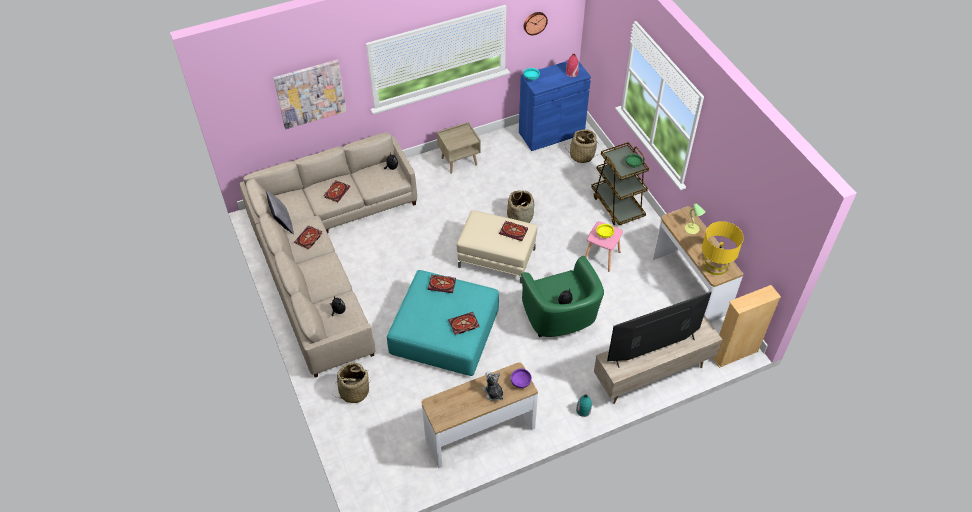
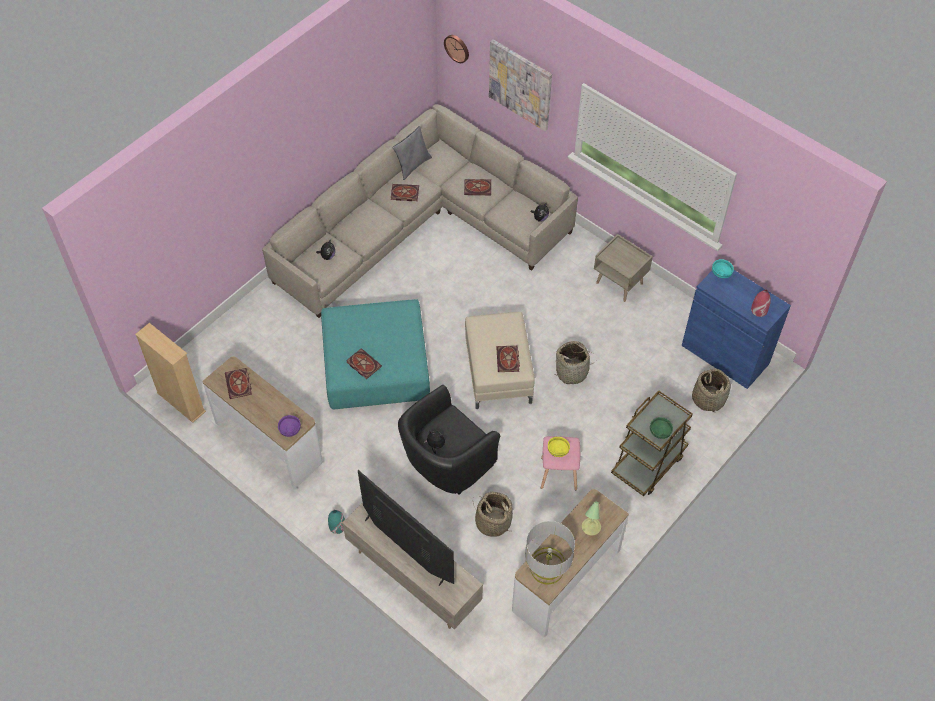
camera: 65 degrees right, 5 degrees up
basket [332,363,371,403] -> basket moved to [473,492,513,537]
book [428,275,456,293] -> book moved to [225,368,252,399]
plush toy [482,371,504,401] -> none
green armchair [521,256,604,337] -> black armchair [398,385,500,495]
wall clock [524,12,548,35] -> wall clock moved to [444,35,469,63]
yellow table lamp [702,221,744,275] -> grey table lamp [525,521,575,584]
beige bookcase [713,285,781,368] -> beige bookcase moved to [135,323,206,423]

